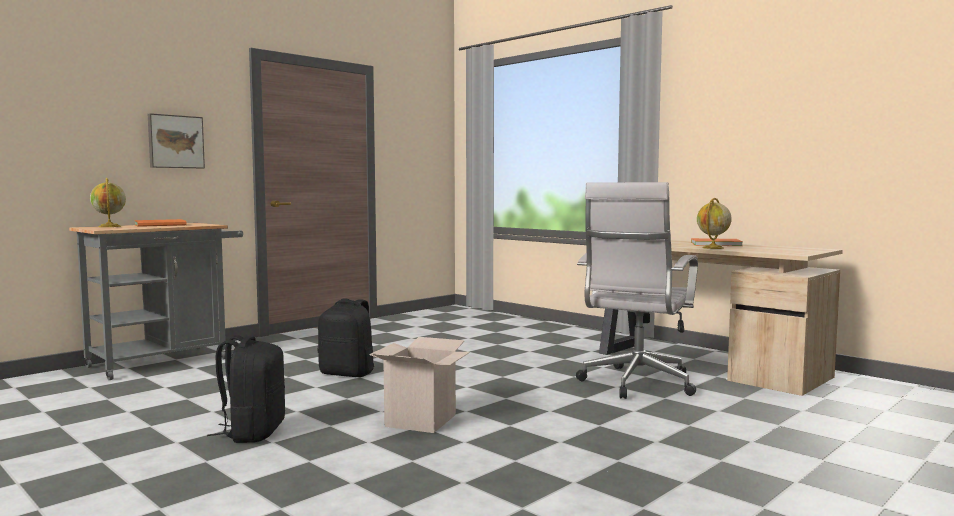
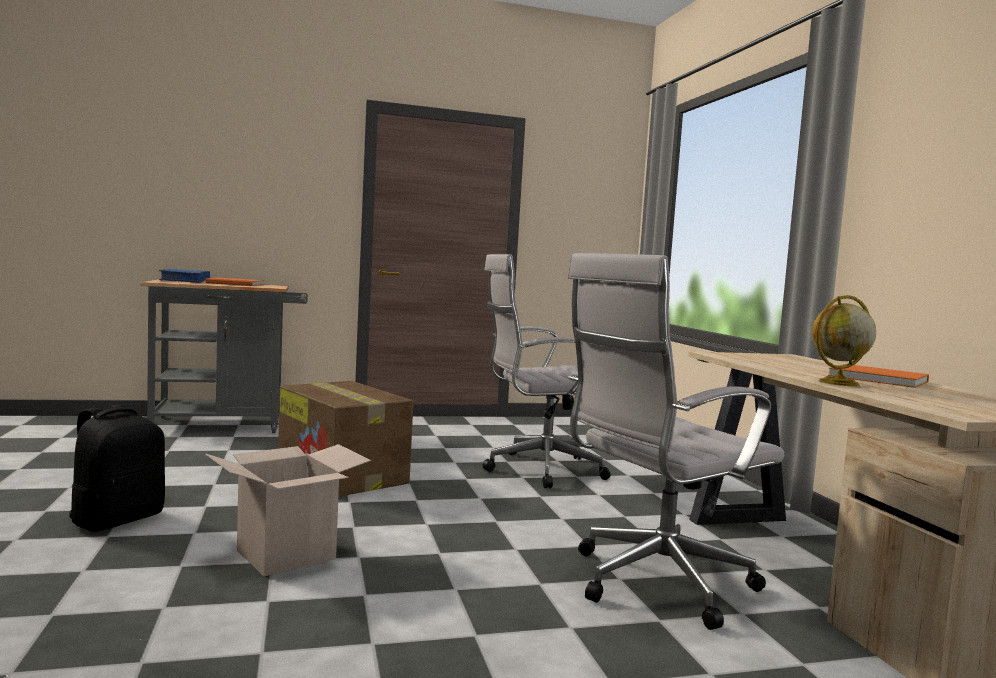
camera: 30 degrees right, 0 degrees up
globe [90,178,126,227] -> blue book [159,269,210,283]
picture [148,113,205,168] -> none
black backpack [318,298,374,377] -> cardboard box [278,381,413,497]
none -> white office chair [483,254,610,488]

